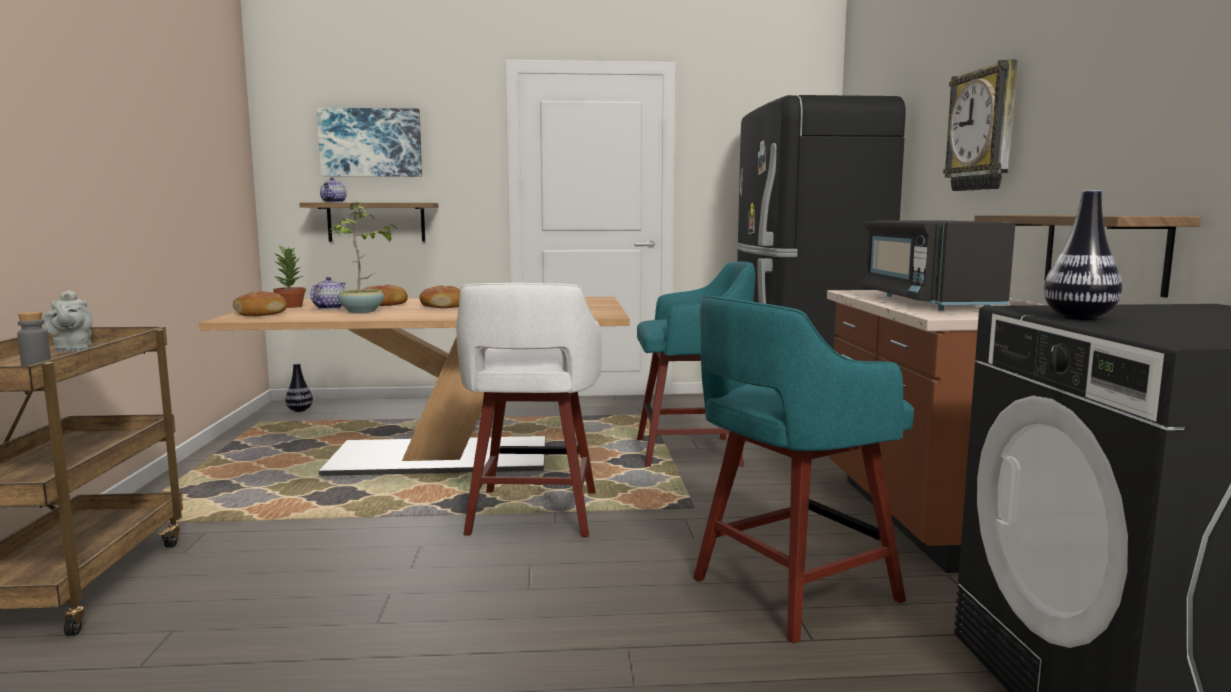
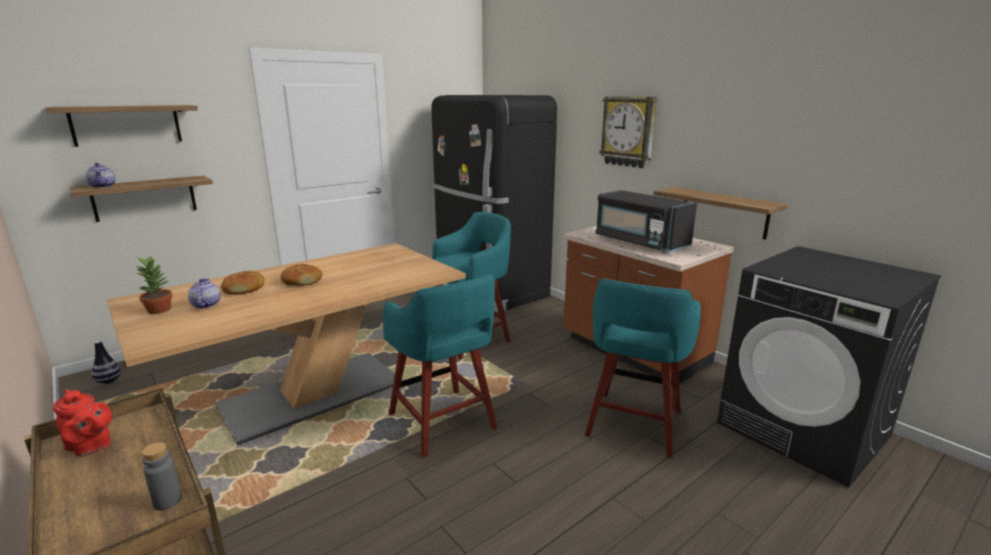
camera: 35 degrees left, 10 degrees up
grey teapot [43,290,93,351] -> red teapot [53,389,112,457]
bread [233,291,287,316] -> none
picture [317,108,422,177] -> shelf [45,105,198,147]
potted plant [330,201,397,313] -> none
white stool [456,283,602,537] -> turquoise stool [383,274,497,458]
vase [1044,191,1122,320] -> none

